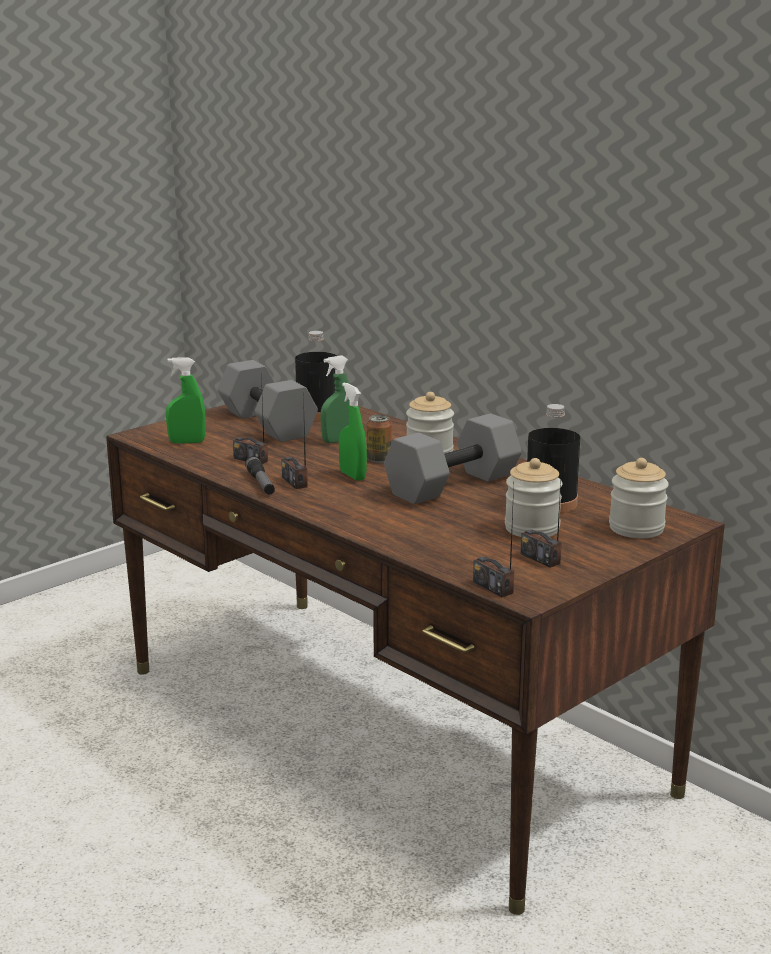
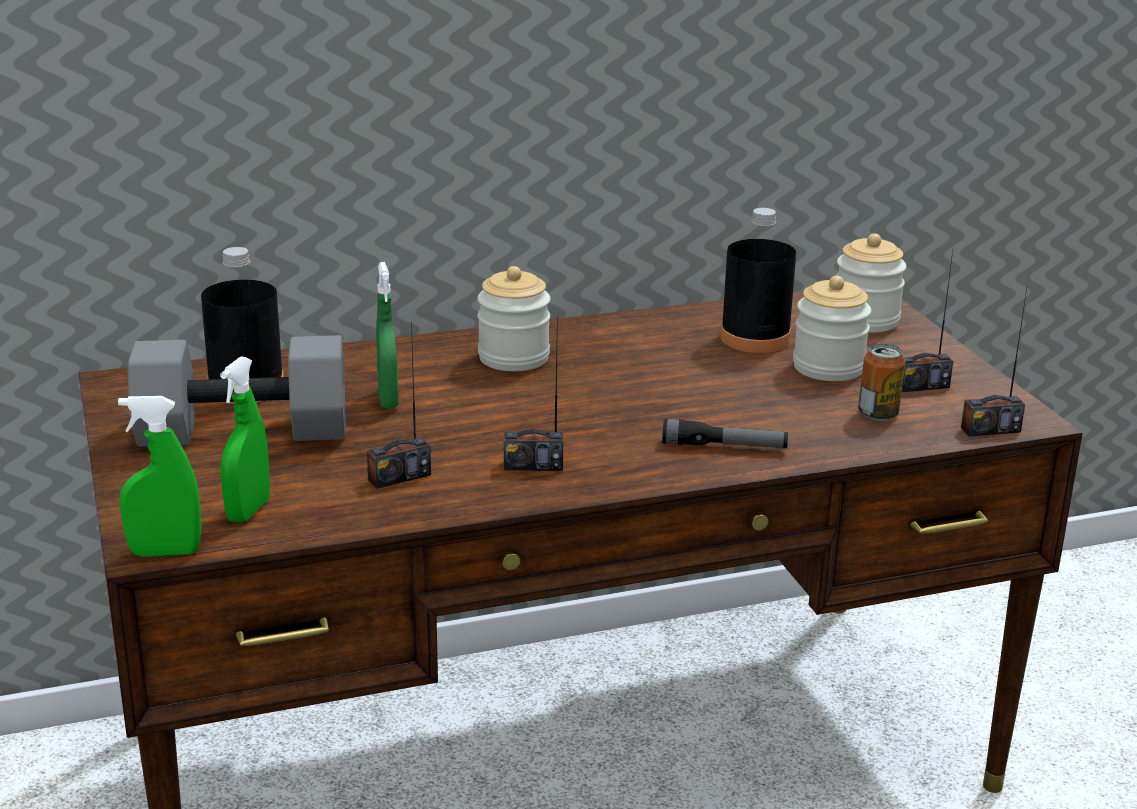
camera: 65 degrees left, 5 degrees up
flashlight [245,456,275,495] -> flashlight moved to [662,418,788,448]
green spray bottle [339,382,367,481] -> green spray bottle moved to [118,396,201,556]
can [367,415,392,463] -> can moved to [858,344,905,421]
grey dumbbell [384,413,522,504] -> none

